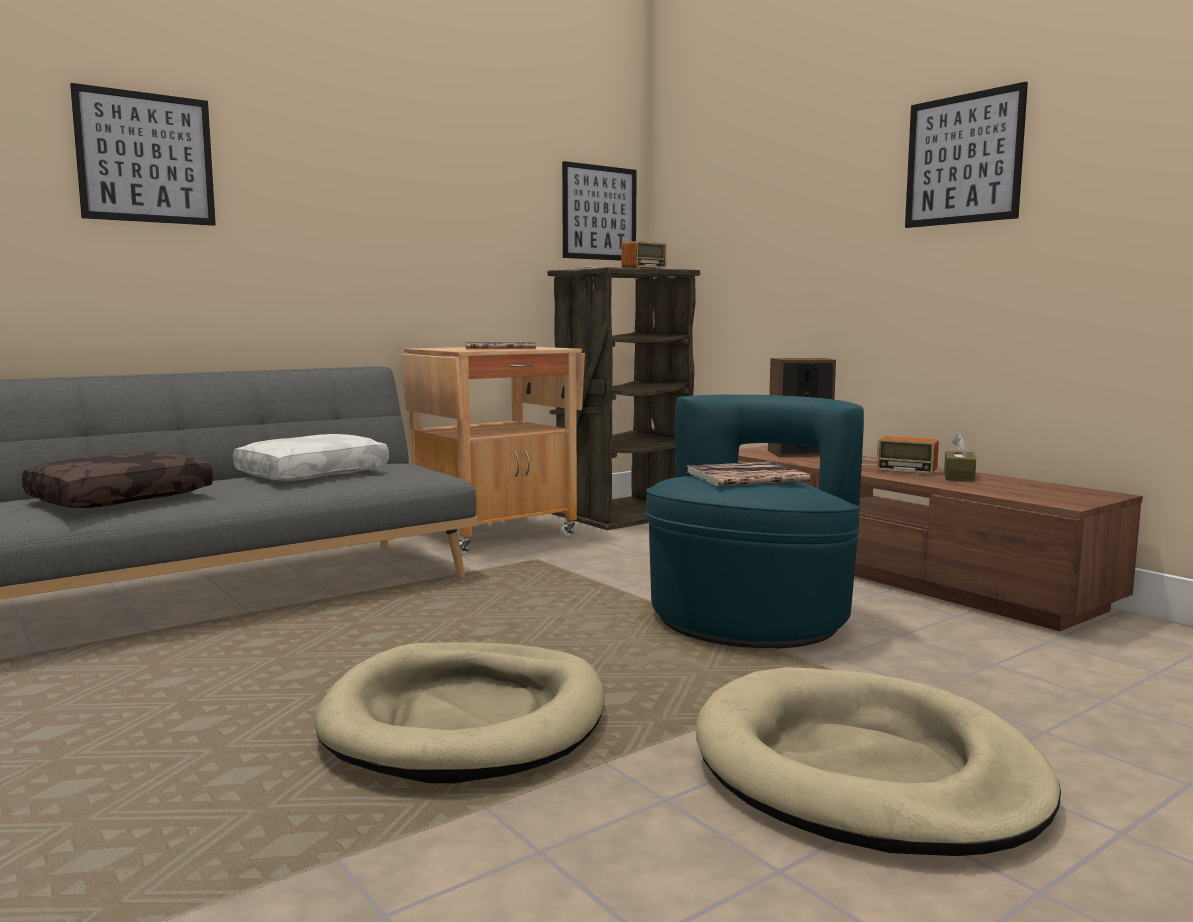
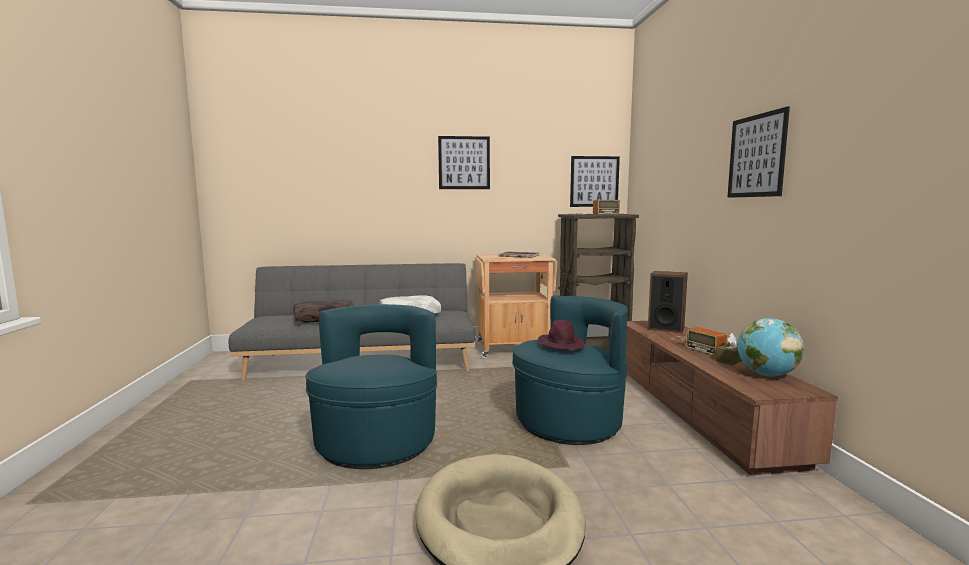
camera: 30 degrees right, 0 degrees up
picture [70,83,216,226] -> picture moved to [438,136,490,189]
beige dog bed [314,642,604,783] -> turquoise armchair [306,304,437,469]
book [686,462,810,486] -> purple hat [538,320,585,350]
none -> globe [737,318,804,377]

